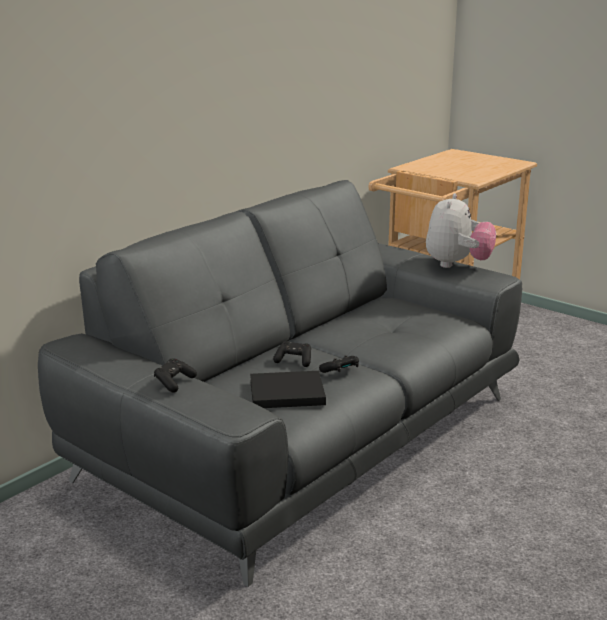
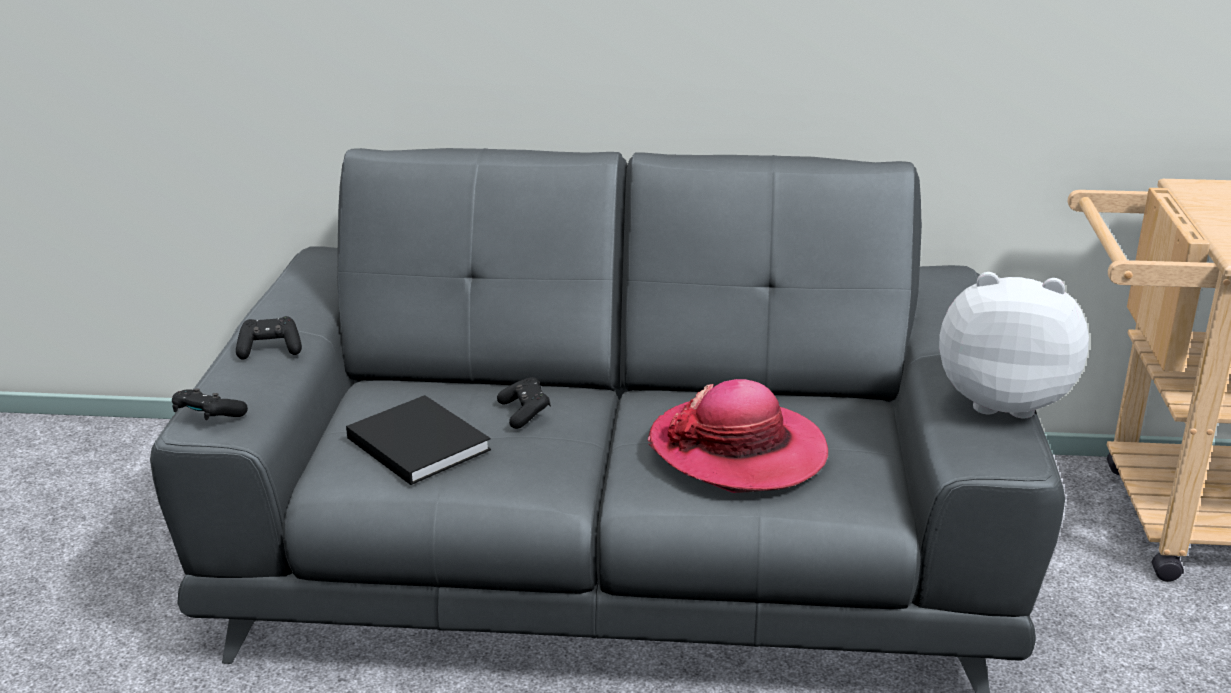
camera: 55 degrees right, 5 degrees up
black game controller [319,355,359,373] -> black game controller moved to [172,388,248,420]
plush toy [426,193,496,268] -> plush toy turned 150 degrees counterclockwise [939,272,1089,418]
none -> hat [647,379,828,493]

